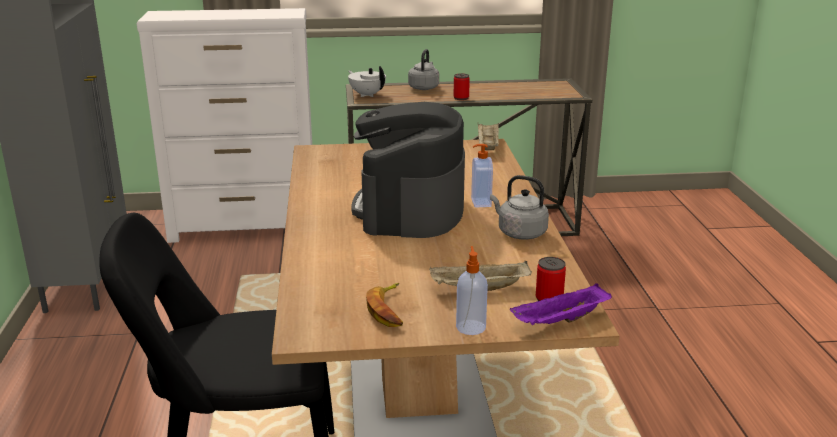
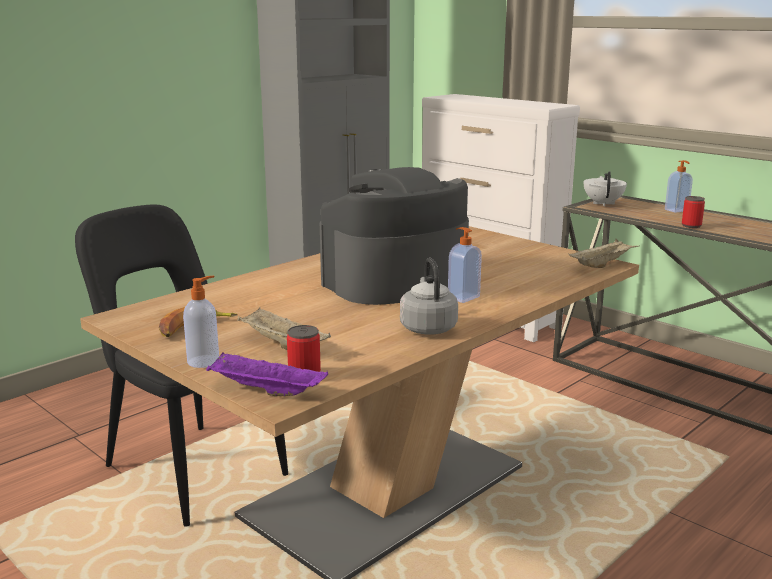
camera: 50 degrees right, 5 degrees down
grey kettle [408,49,439,90] -> soap dispenser [665,160,693,213]

